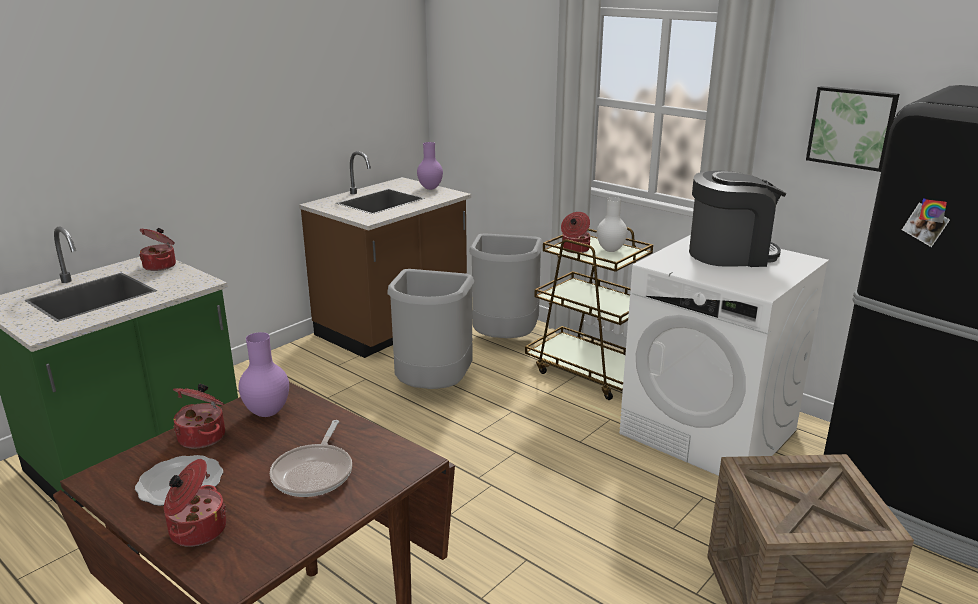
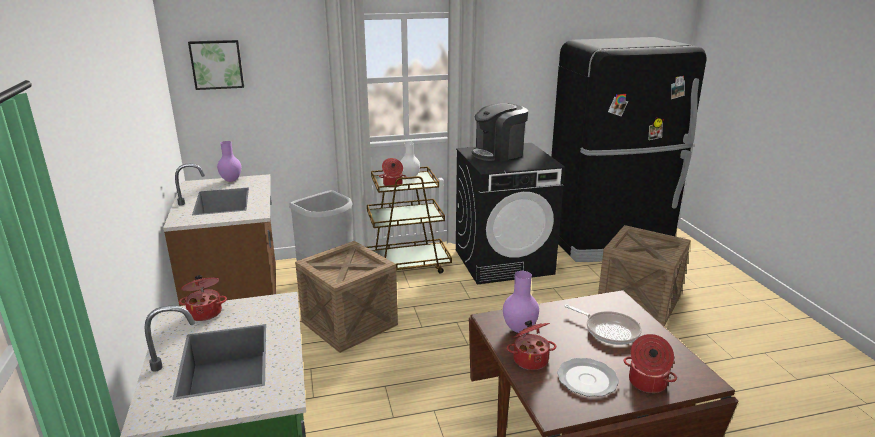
camera: 55 degrees left, 0 degrees up
grey trash can [387,269,474,389] -> crate [295,241,398,353]
white washing machine [619,235,829,476] -> black washing machine [456,143,565,285]
coffee machine [689,171,786,267] -> coffee machine turned 150 degrees counterclockwise [472,103,528,162]
picture [806,86,899,172] -> picture moved to [188,40,244,90]

